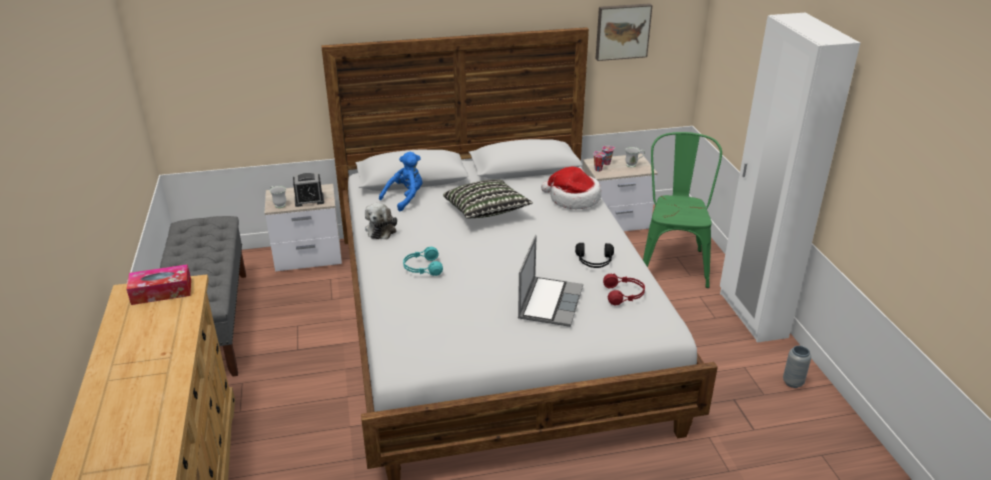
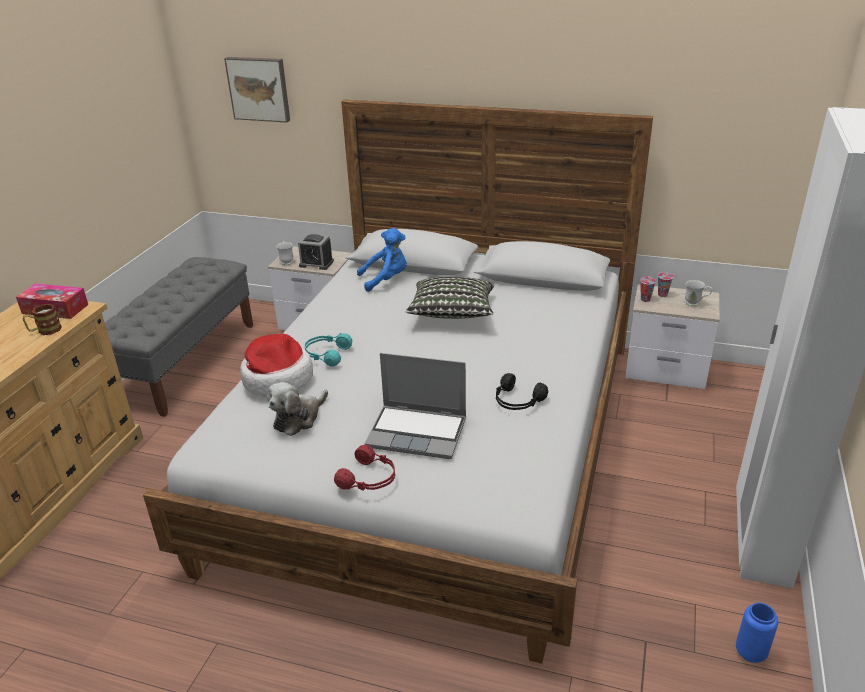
camera: 30 degrees right, 0 degrees up
plush toy [365,203,397,239] -> plush toy moved to [267,382,328,436]
laptop [518,235,583,327] -> laptop turned 60 degrees clockwise [365,353,466,459]
hat [541,166,601,209] -> hat moved to [240,333,313,397]
picture [595,3,652,61] -> picture moved to [224,57,290,123]
red headphones [603,274,645,305] -> red headphones moved to [334,445,395,491]
green chair [643,132,722,288] -> none
grey vase [783,346,811,388] -> blue vase [736,603,778,663]
none -> mug [23,304,62,335]

